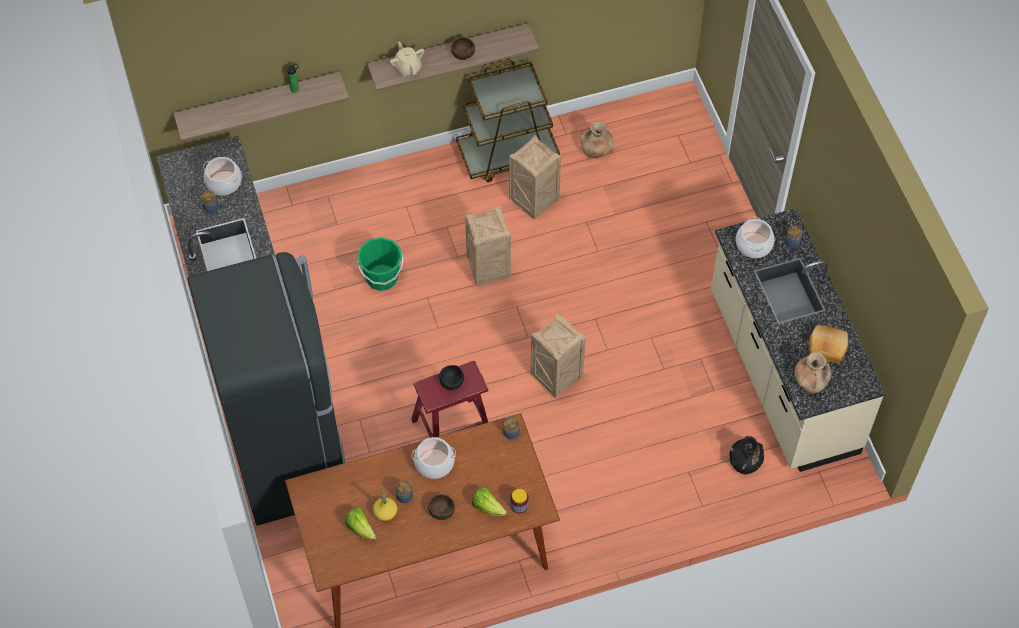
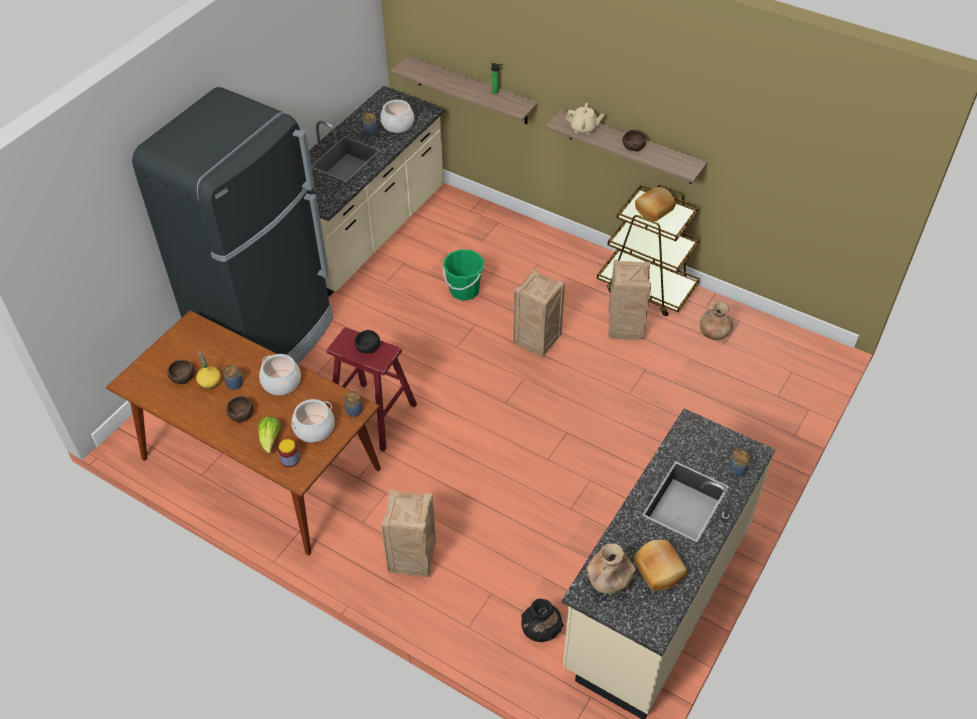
camera: 50 degrees right, 10 degrees down
lettuce [345,507,377,540] -> brown bowl [167,360,194,384]
beige teapot [390,41,425,76] -> beige teapot turned 75 degrees clockwise [566,103,604,135]
crate [530,313,586,398] -> crate moved to [381,489,436,577]
cooking pot [736,217,774,258] -> cooking pot moved to [291,399,335,443]
none -> bread [635,187,676,221]

